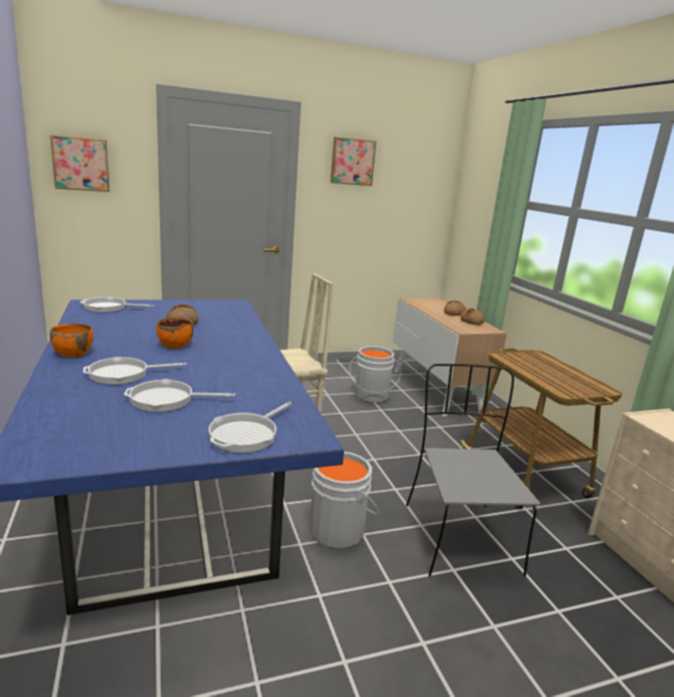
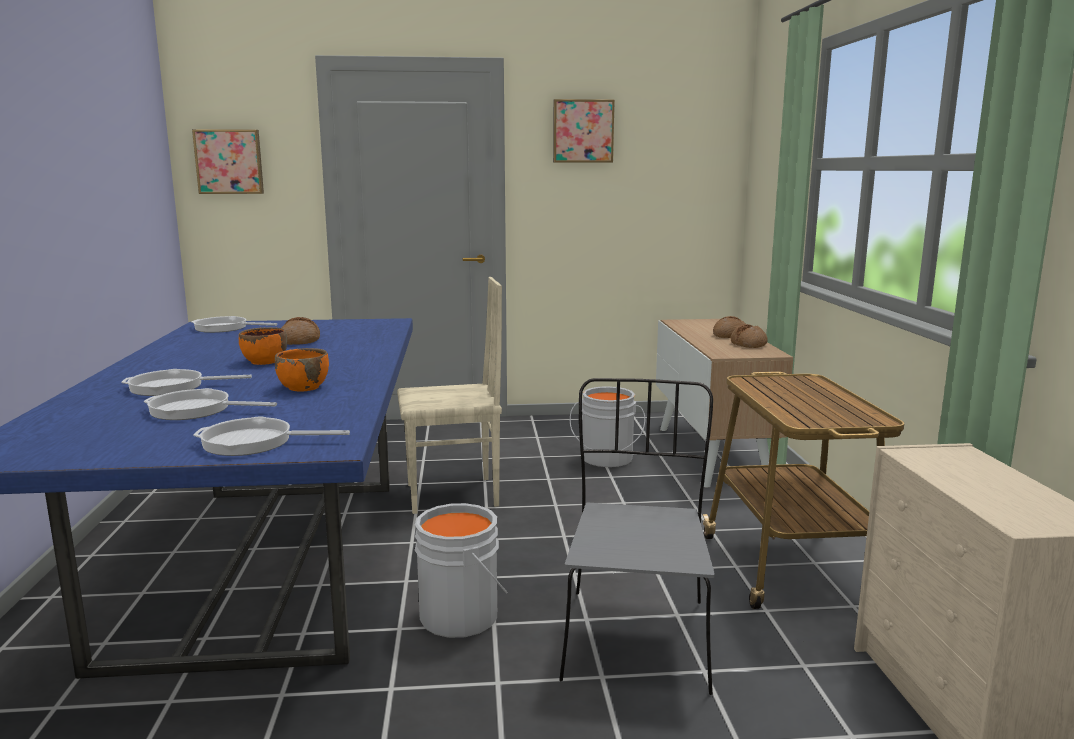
camera: 15 degrees right, 5 degrees down
orange bowl [50,323,94,357] -> orange bowl moved to [275,348,329,391]
frying pan [208,402,292,453] -> frying pan turned 45 degrees clockwise [193,416,350,456]

